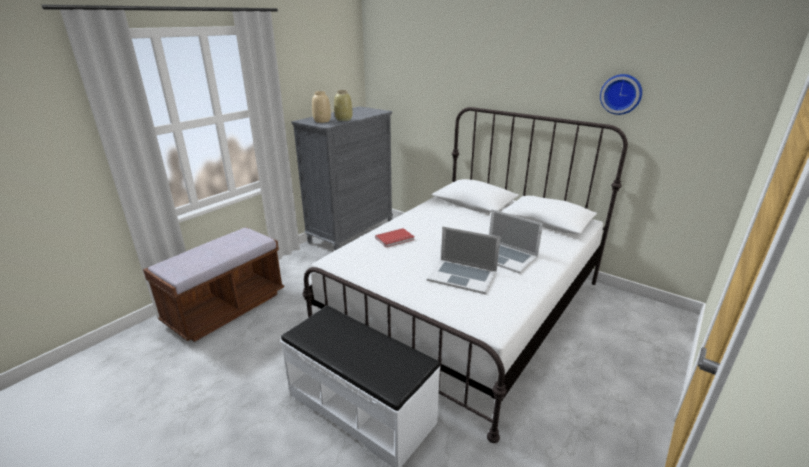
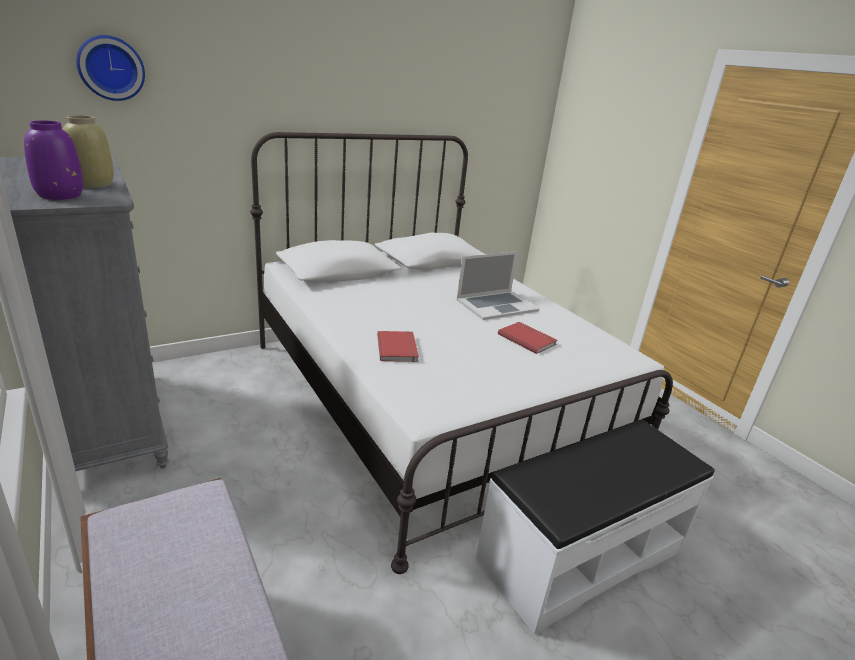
camera: 70 degrees left, 0 degrees up
beige vase [312,91,331,123] -> purple vase [24,120,83,200]
laptop [427,226,500,295] -> red book [498,322,557,354]
wall clock [600,74,642,115] -> wall clock moved to [76,35,145,101]

